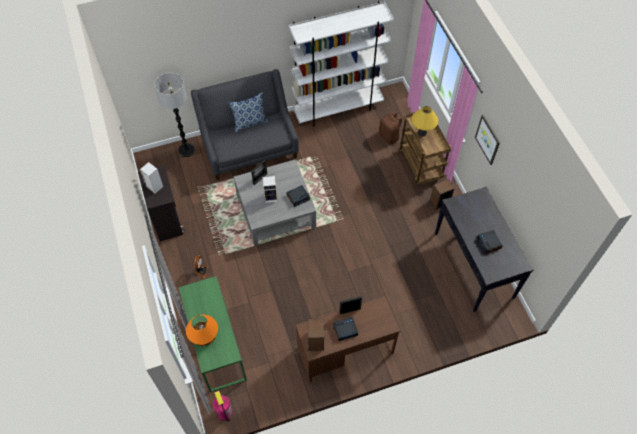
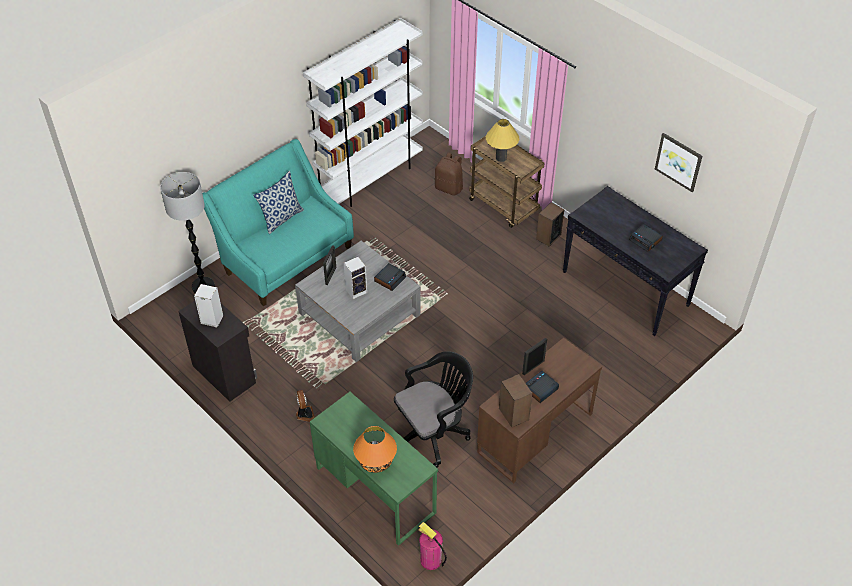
camera: 25 degrees left, 10 degrees down
grey sofa [191,69,299,180] -> turquoise sofa [202,139,354,306]
picture [475,115,500,165] -> picture moved to [655,133,702,192]
none -> black office chair [394,351,473,467]

